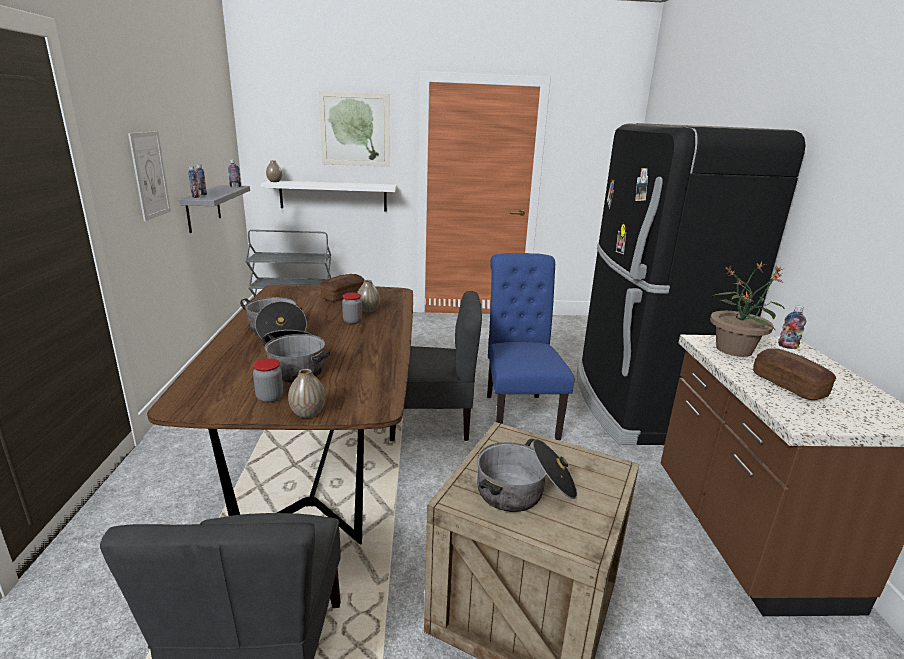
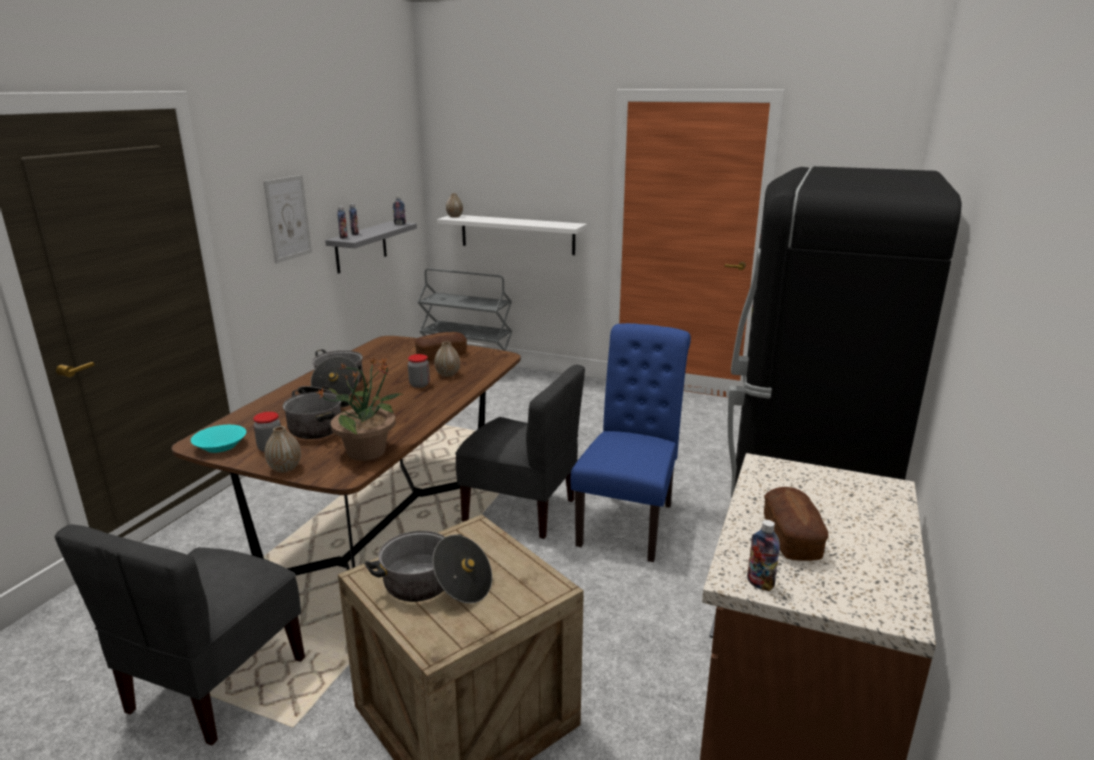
camera: 25 degrees right, 0 degrees up
picture [318,91,390,167] -> none
potted plant [710,262,785,357] -> potted plant moved to [316,358,404,461]
bottle [778,306,806,349] -> bottle moved to [747,520,780,591]
none -> turquoise bowl [191,425,246,453]

